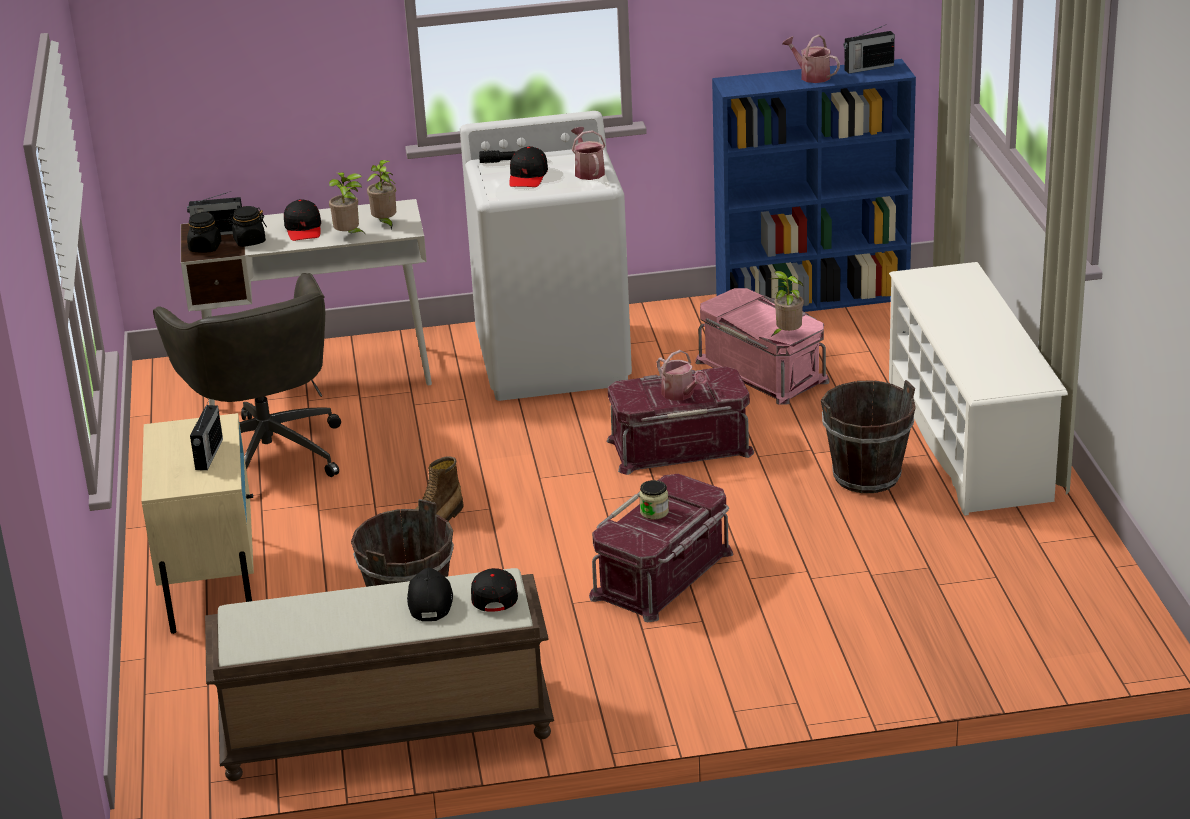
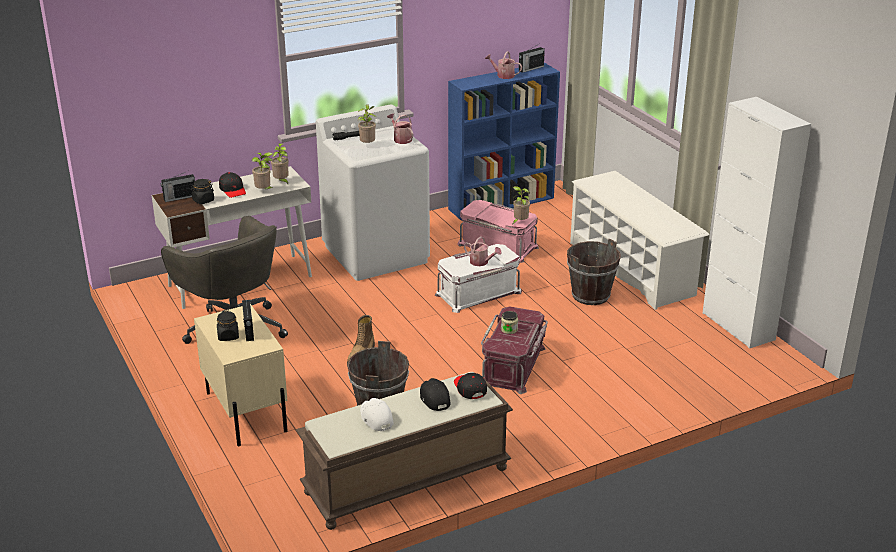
camera: 20 degrees left, 0 degrees up
black jar [187,212,222,253] -> black jar moved to [217,311,239,341]
black cap [509,146,548,187] -> potted plant [358,104,376,143]
red storage box [606,366,754,475] -> white storage box [435,244,522,313]
none -> white cap [360,398,394,431]
none -> white cabinet [703,97,811,349]

